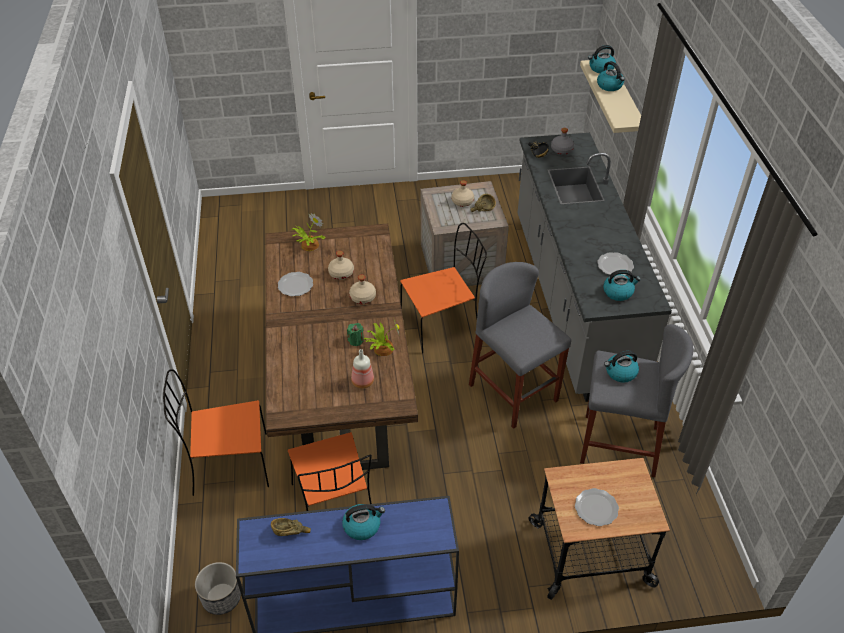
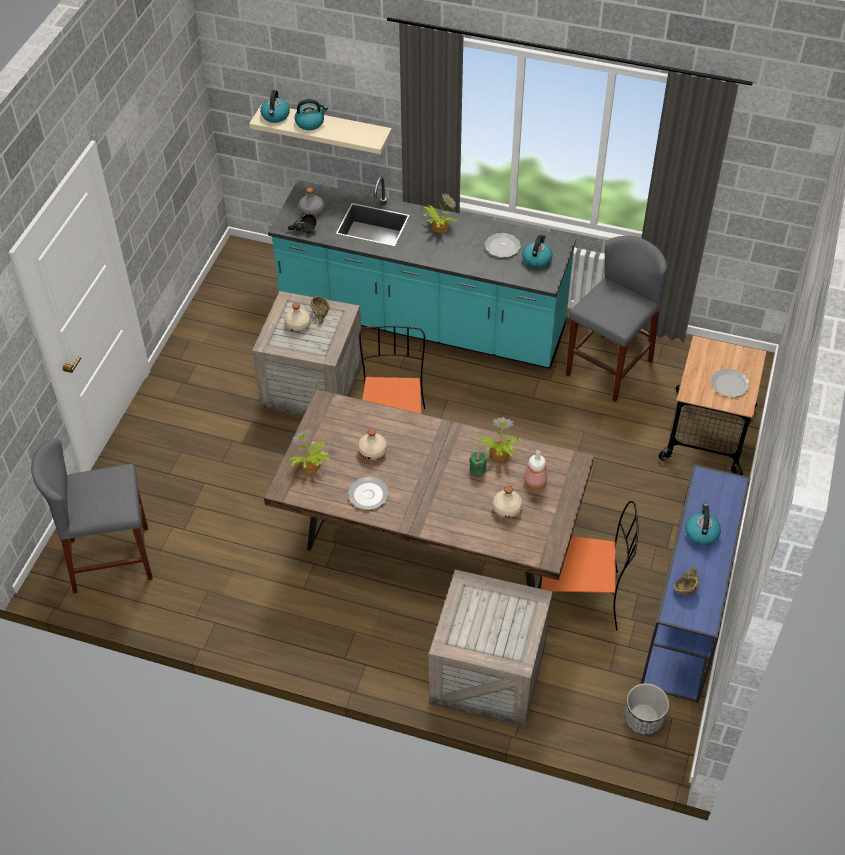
camera: 65 degrees left, 5 degrees up
orange chair [163,369,269,496] -> crate [429,570,553,727]
beige bottle [349,275,376,304] -> beige bottle moved to [492,486,523,518]
grey stool [469,262,571,429] -> grey stool moved to [31,438,153,594]
grey counter [517,133,672,402] -> turquoise counter [268,177,577,369]
kettle [604,351,639,383] -> none
none -> potted plant [423,194,457,233]

